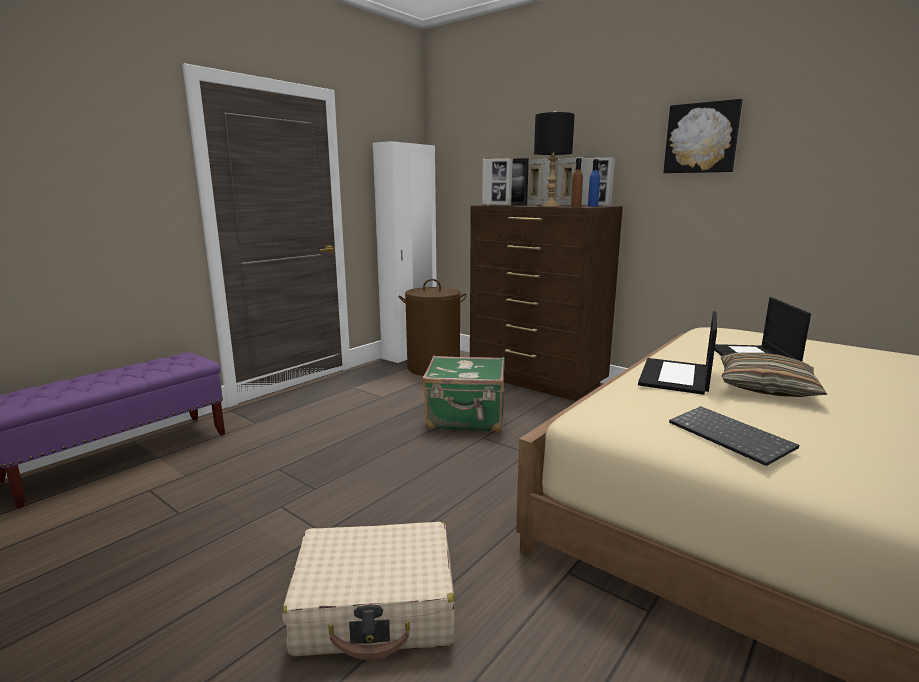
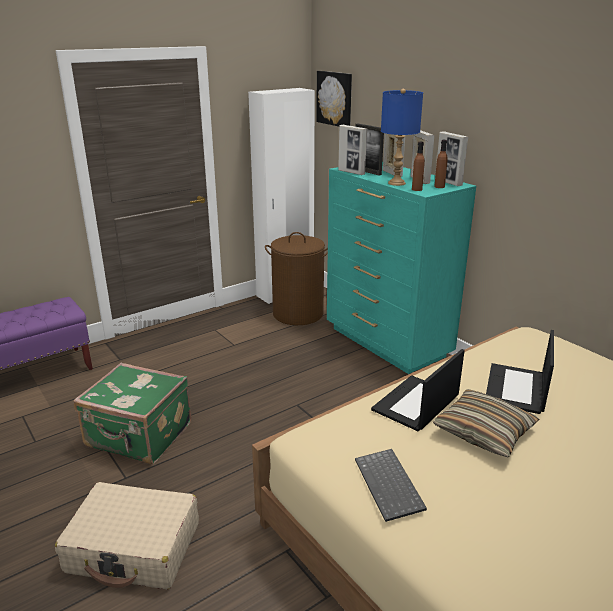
camera: 15 degrees right, 10 degrees up
green suitcase [422,356,505,431] -> green suitcase moved to [74,363,191,464]
brown dresser [470,205,623,401] -> turquoise dresser [327,162,476,374]
black table lamp [534,111,575,207] -> blue table lamp [381,89,423,186]
blue bottle [588,159,600,207] -> brown bottle [434,140,448,188]
picture [663,99,742,173] -> picture moved to [316,71,352,127]

